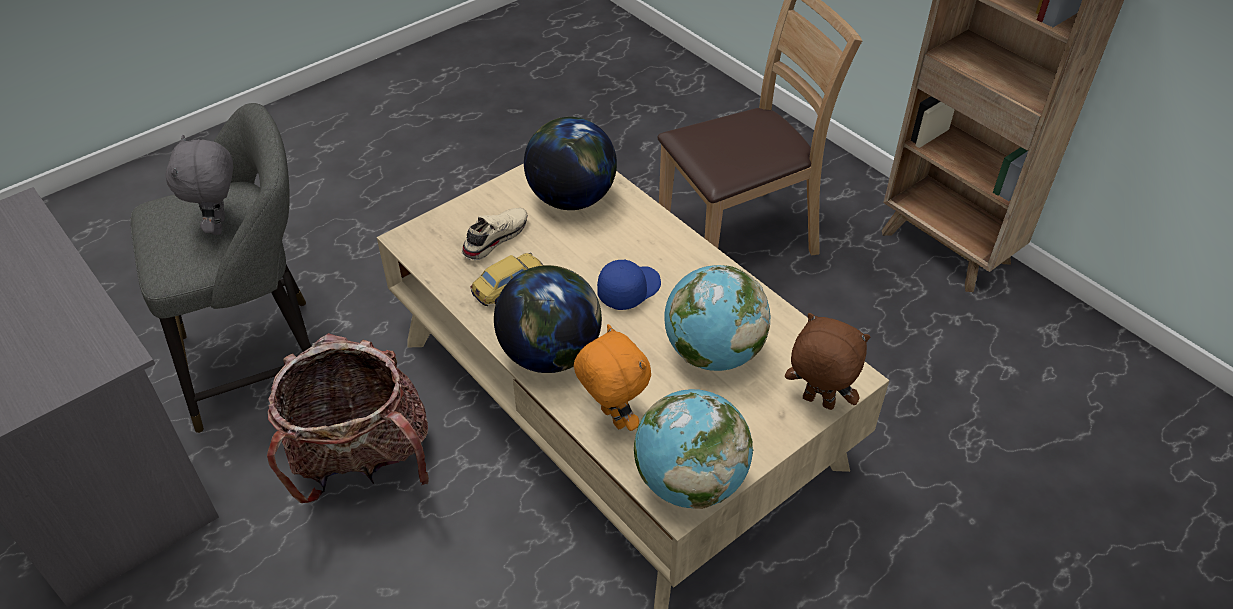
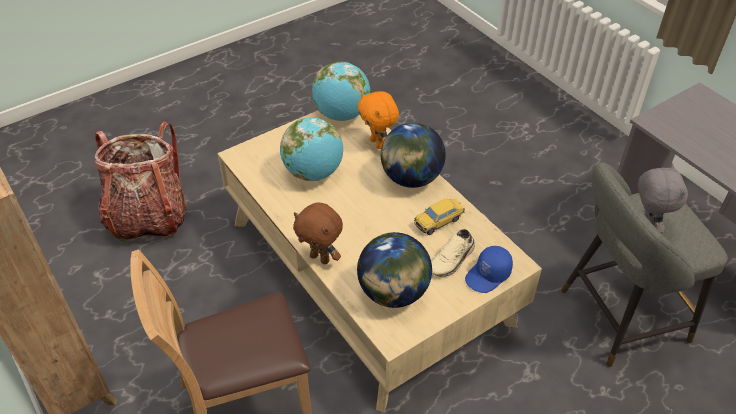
camera: 175 degrees left, 0 degrees up
backpack [267,333,429,503] -> backpack moved to [95,122,187,243]
blue cap [597,259,661,310] -> blue cap moved to [465,246,513,293]
brown plush toy [785,313,870,410] -> brown plush toy moved to [293,203,343,264]

